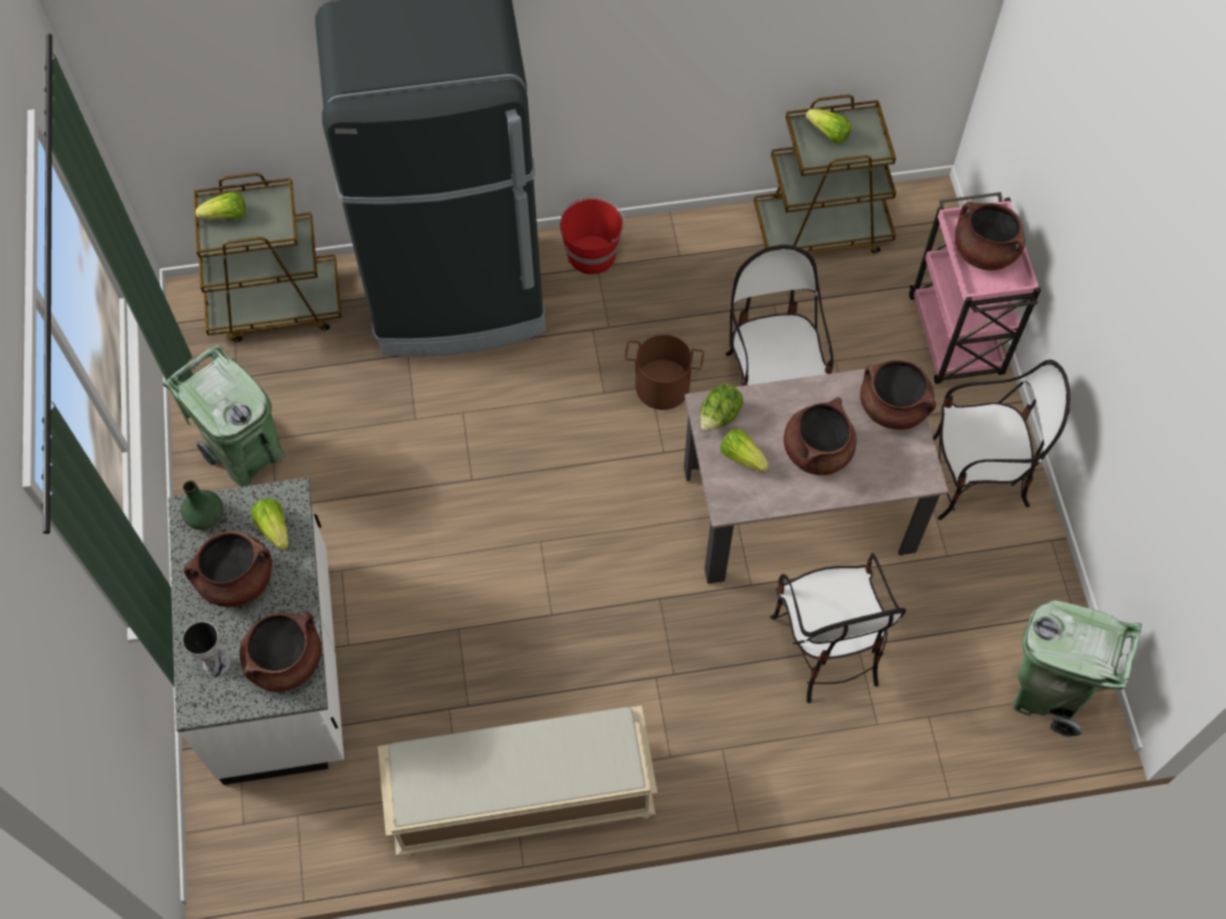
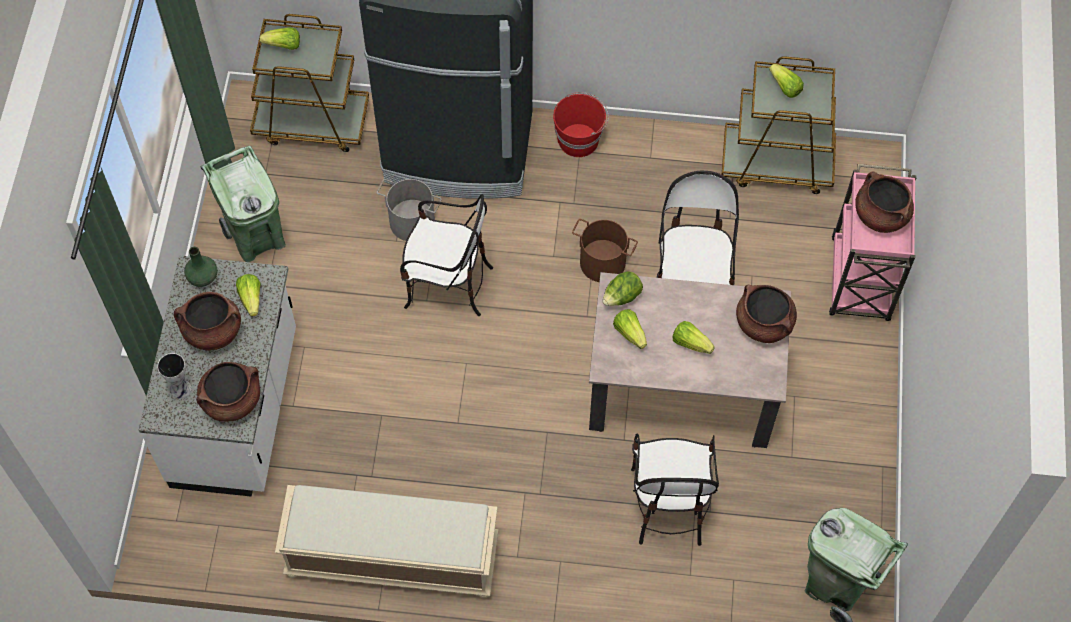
camera: 15 degrees right, 0 degrees up
brown cooking pot [784,397,857,475] -> lettuce [673,321,715,354]
chair [933,360,1070,520] -> chair moved to [400,194,493,316]
none -> grey bucket [377,179,442,241]

